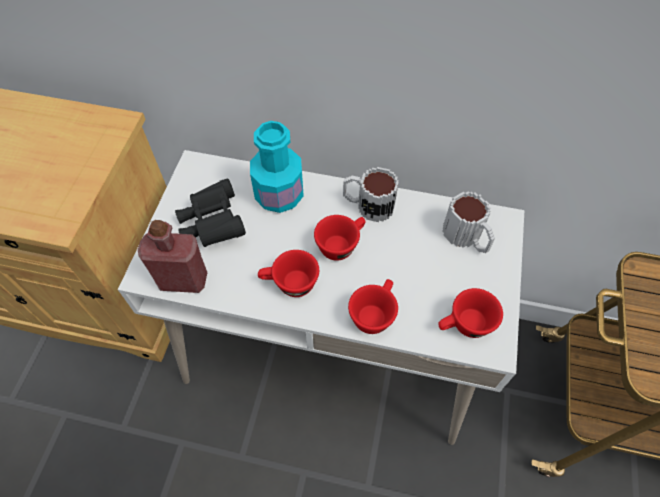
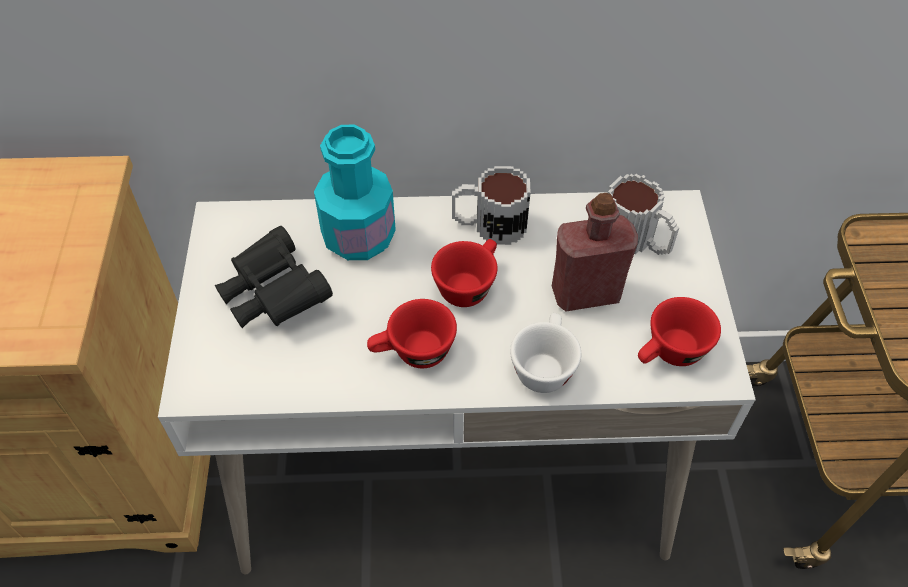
camera: 15 degrees left, 5 degrees down
red bottle [138,220,207,293] -> red bottle moved to [552,193,638,311]
red cup [348,279,398,334] -> white cup [510,313,581,393]

